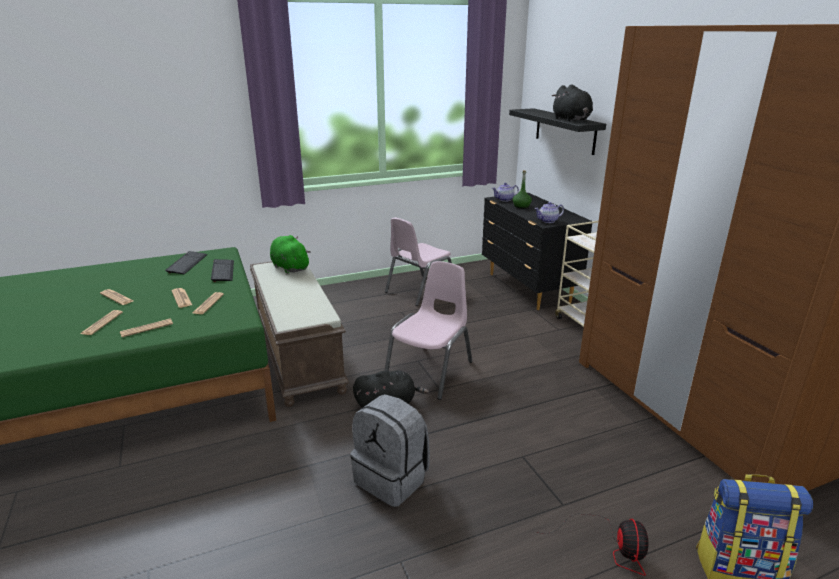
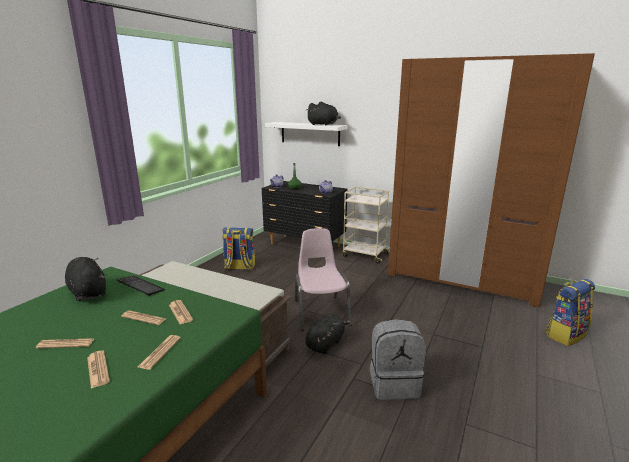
camera: 40 degrees left, 5 degrees down
keyboard [165,251,207,274] -> black plush toy [65,257,106,302]
green plush toy [270,235,310,274] -> none
pink chair [385,218,452,306] -> backpack [222,228,255,270]
black shelf [509,108,606,155] -> white shelf [265,122,348,146]
fan [535,513,648,576] -> none

